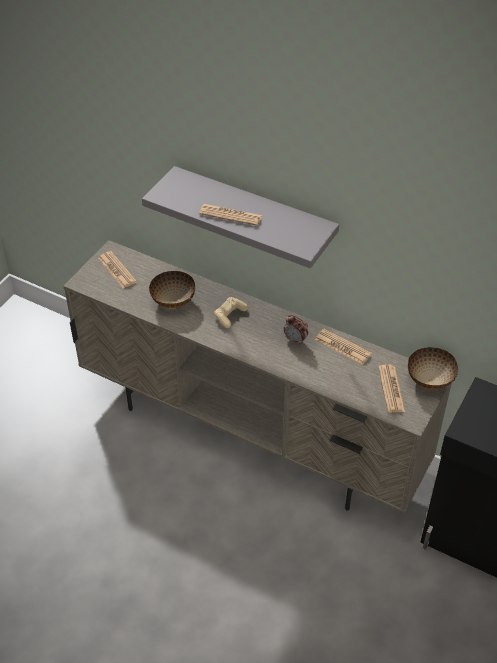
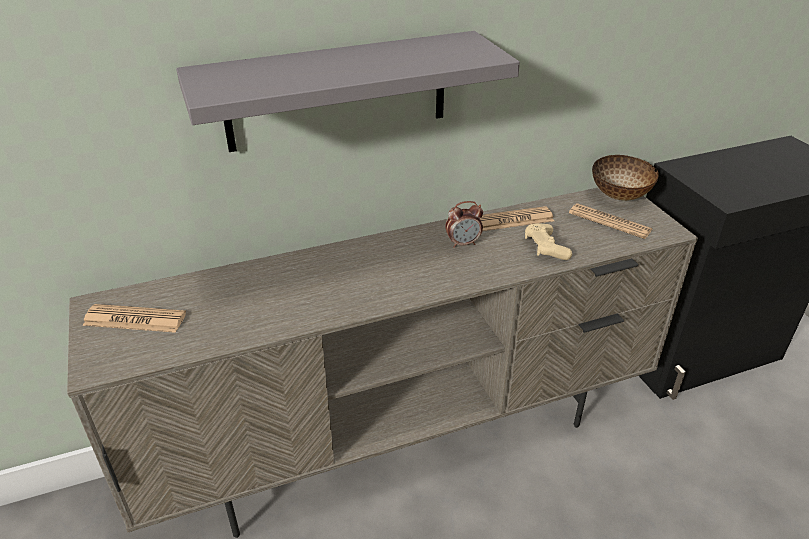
camera: 50 degrees left, 10 degrees down
bowl [149,271,195,309] -> none
newspaper [199,204,262,226] -> none
beige game controller [214,297,248,328] -> beige game controller moved to [525,223,572,260]

